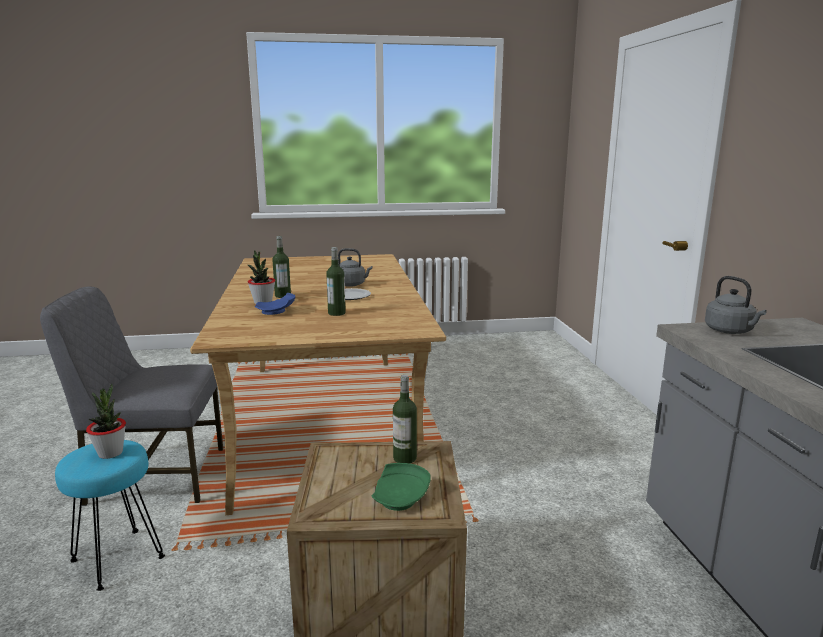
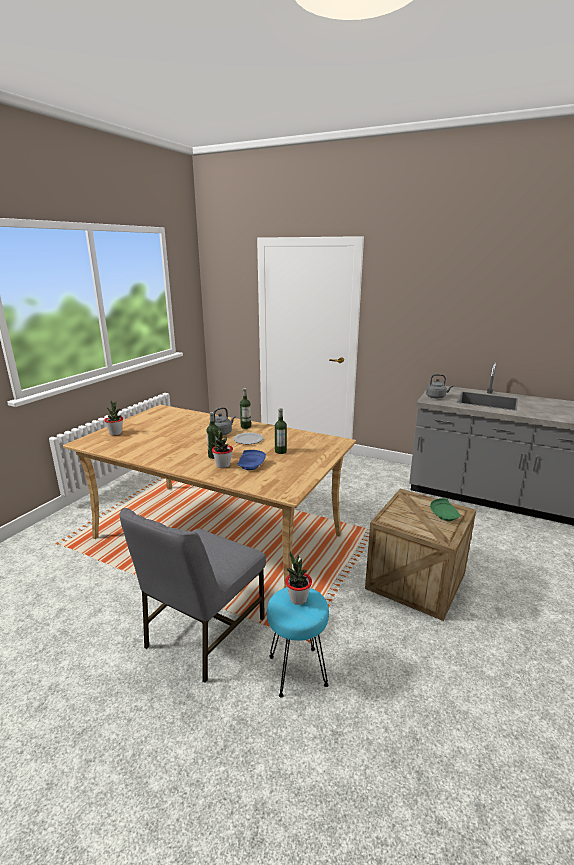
camera: 55 degrees left, 5 degrees up
bottle [393,375,417,463] -> bottle moved to [240,388,251,429]
none -> potted plant [104,401,123,435]

